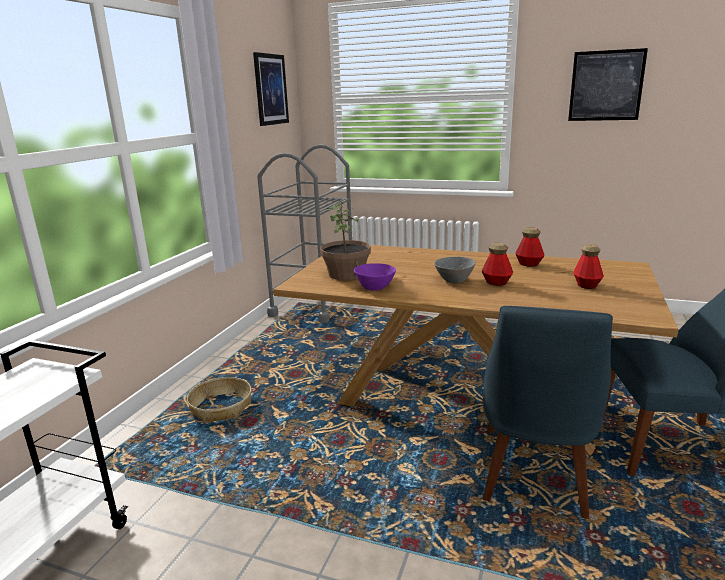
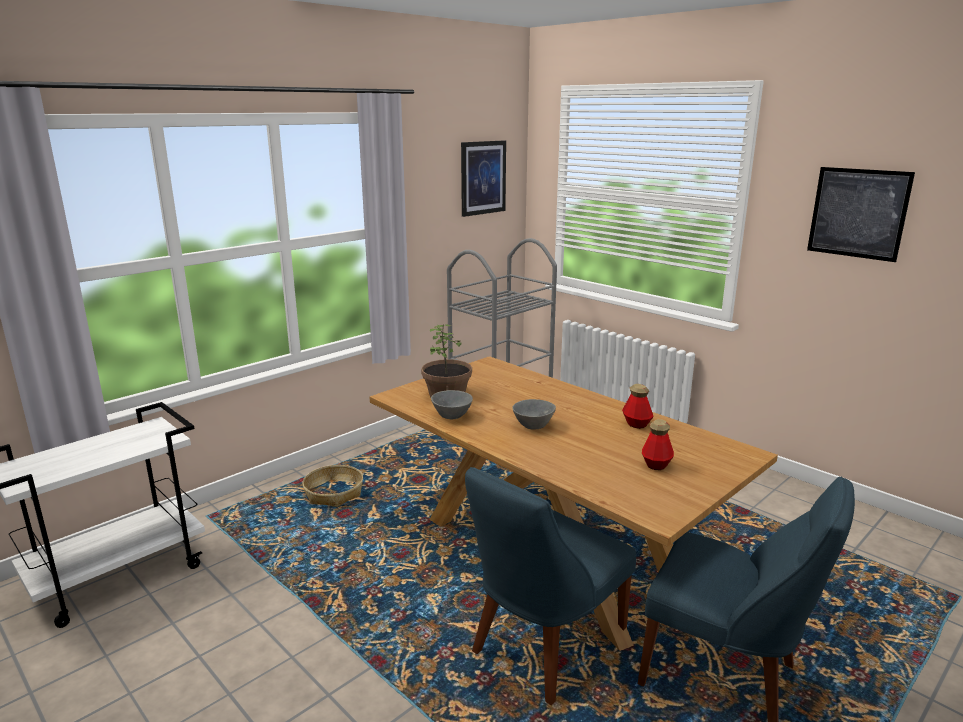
camera: 25 degrees right, 0 degrees up
purple bowl [354,263,396,290] -> grey bowl [431,390,473,419]
bottle [481,243,513,286] -> none

